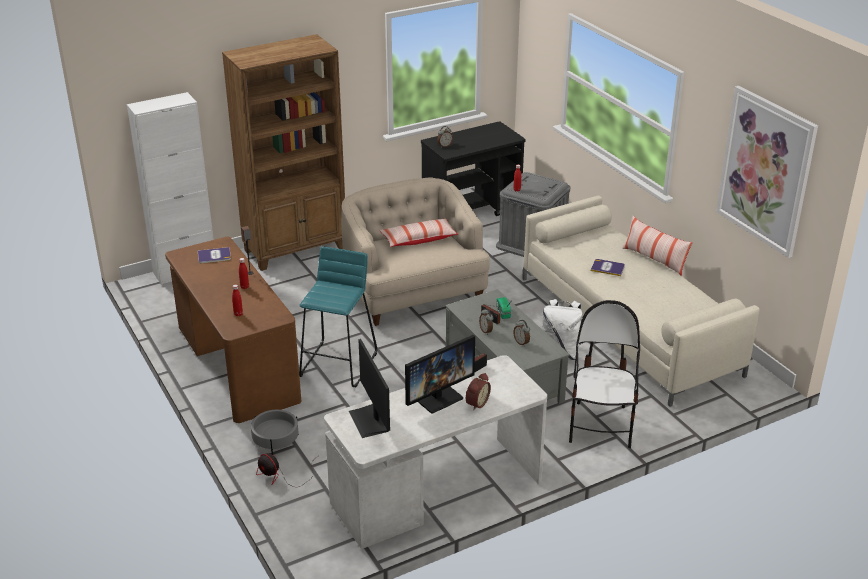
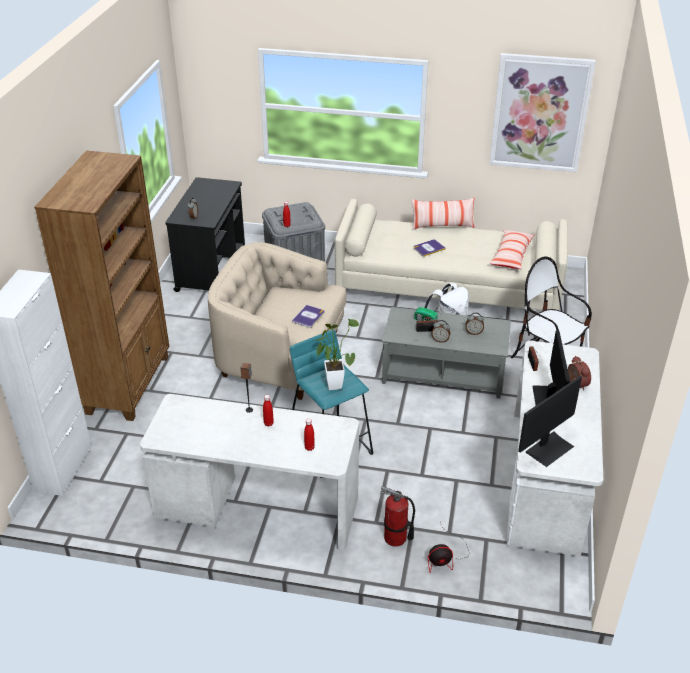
camera: 50 degrees left, 5 degrees up
brown desk [165,237,301,423] -> white desk [140,394,359,551]
book [198,247,231,264] -> book moved to [292,305,324,328]
grey planter [251,410,299,455] -> fire extinguisher [380,486,415,547]
monitor [349,339,390,438] -> monitor turned 60 degrees counterclockwise [518,376,582,467]
pillow [379,218,458,247] -> pillow moved to [489,230,535,269]
none -> potted plant [316,319,359,390]

